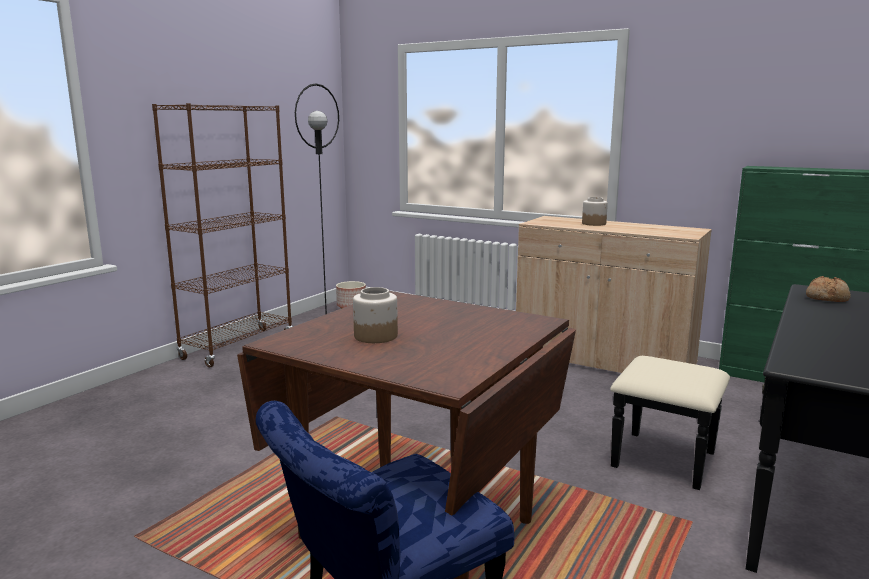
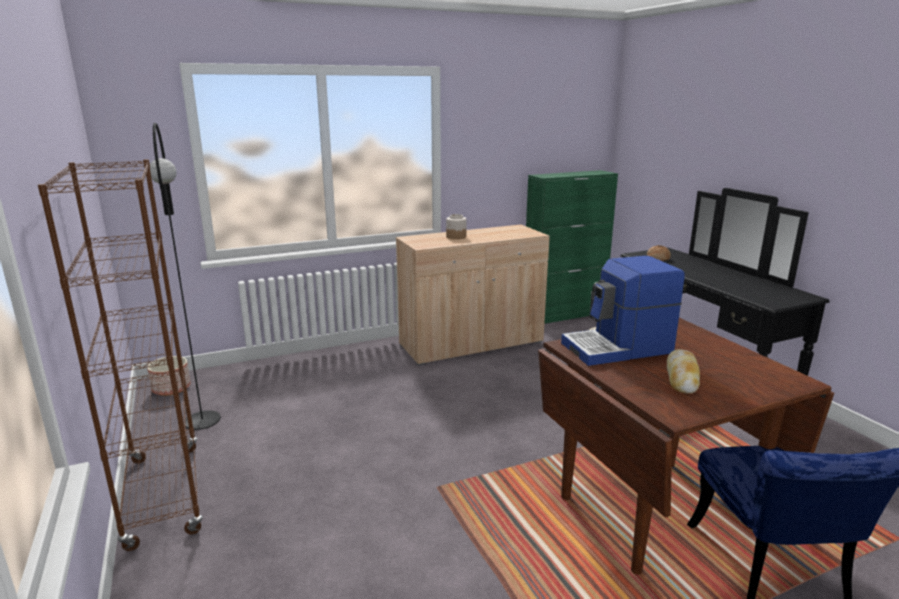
camera: 55 degrees left, 5 degrees up
jar [353,287,398,343] -> bread [667,349,700,394]
none -> coffee machine [561,256,684,366]

